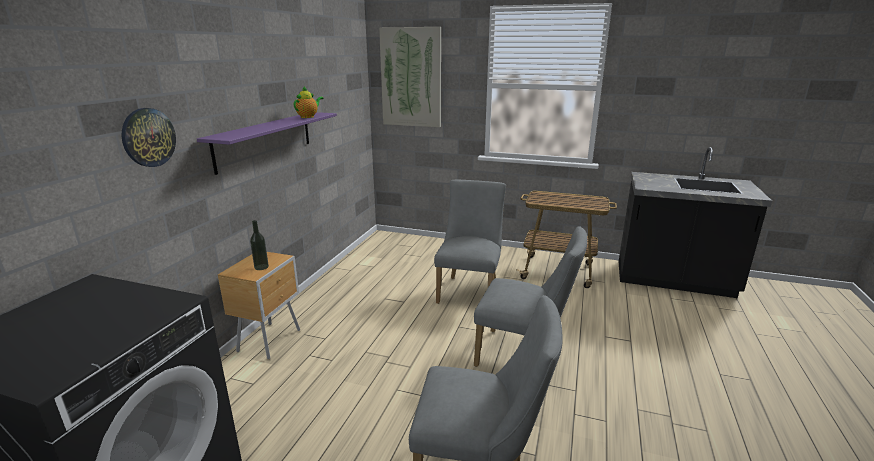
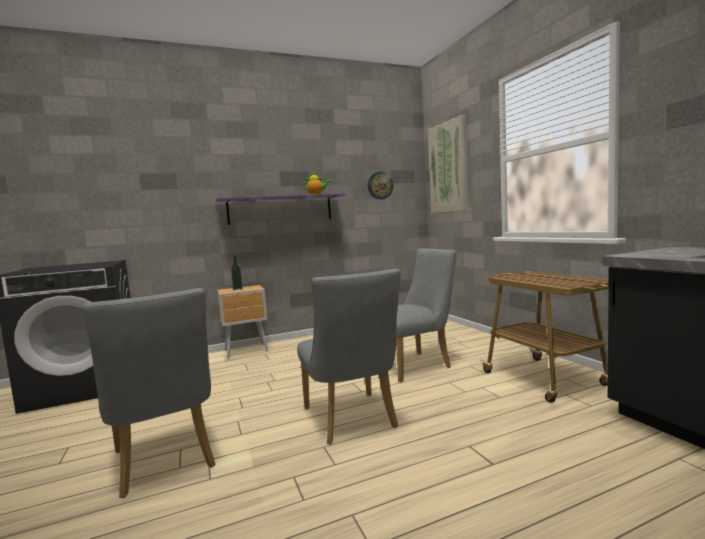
camera: 50 degrees right, 15 degrees down
wall clock [122,108,176,167] -> wall clock moved to [368,172,393,199]

